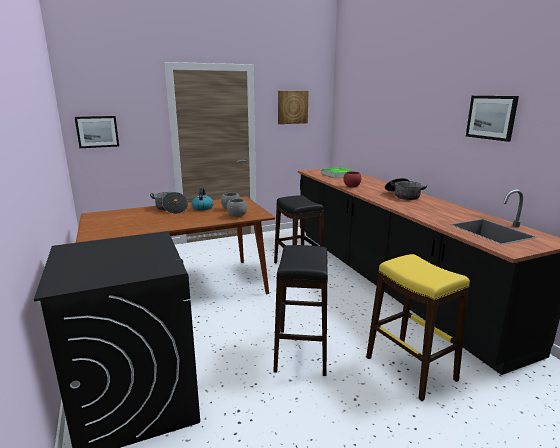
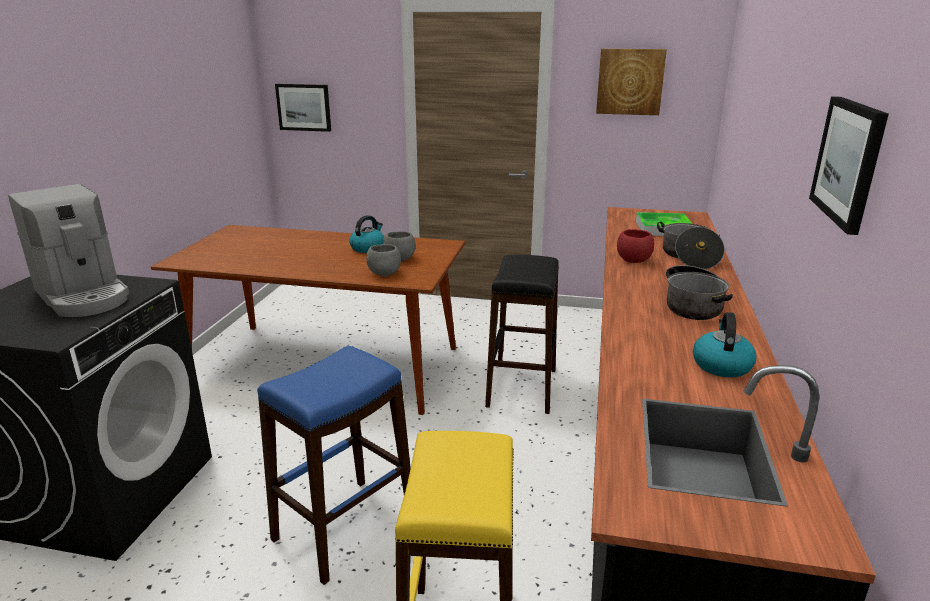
camera: 35 degrees right, 5 degrees up
cooking pot [150,192,188,214] -> cooking pot moved to [657,222,725,269]
black stool [273,245,328,376] -> blue stool [257,346,411,585]
none -> coffee machine [8,184,129,317]
none -> kettle [693,312,756,378]

